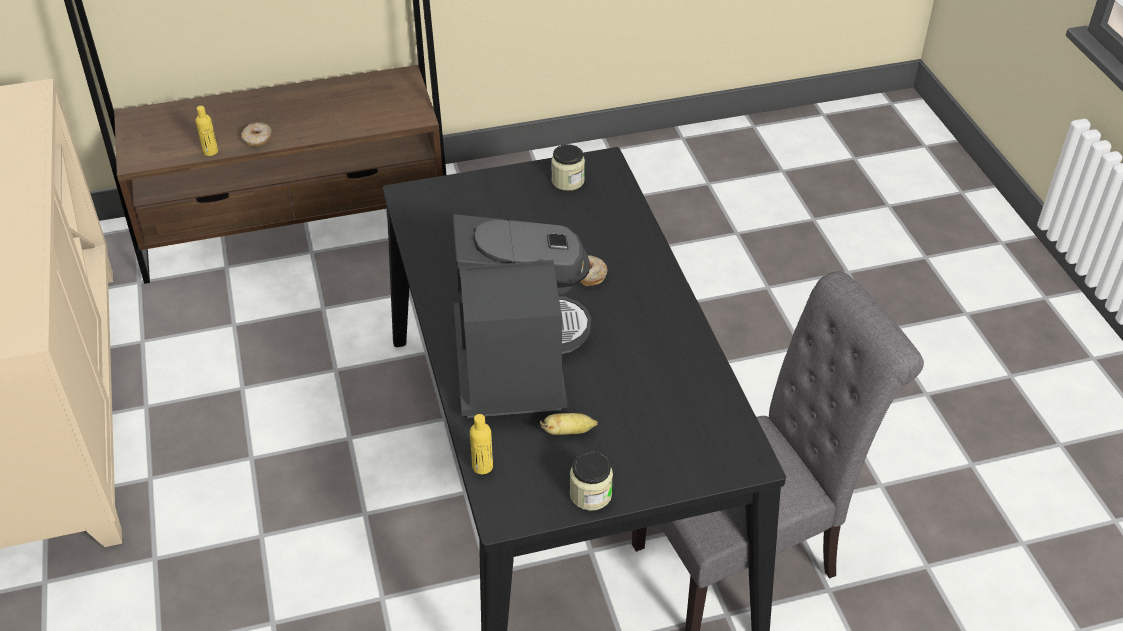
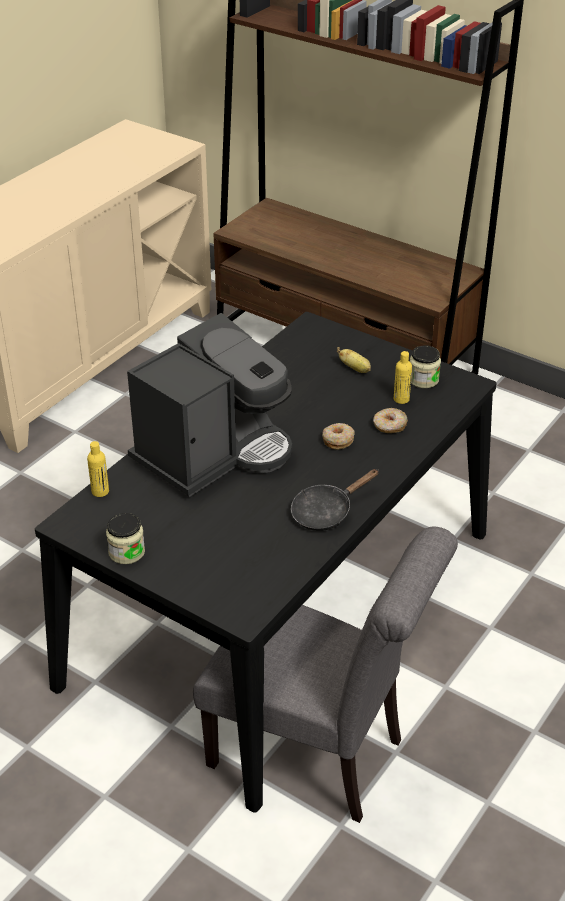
camera: 50 degrees right, 5 degrees down
yellow bottle [196,106,218,156] -> yellow bottle moved to [394,351,412,404]
donut [241,122,272,147] -> donut moved to [373,408,408,433]
banana [539,413,598,435] -> banana moved to [337,347,371,373]
none -> black frying pan [291,469,379,531]

